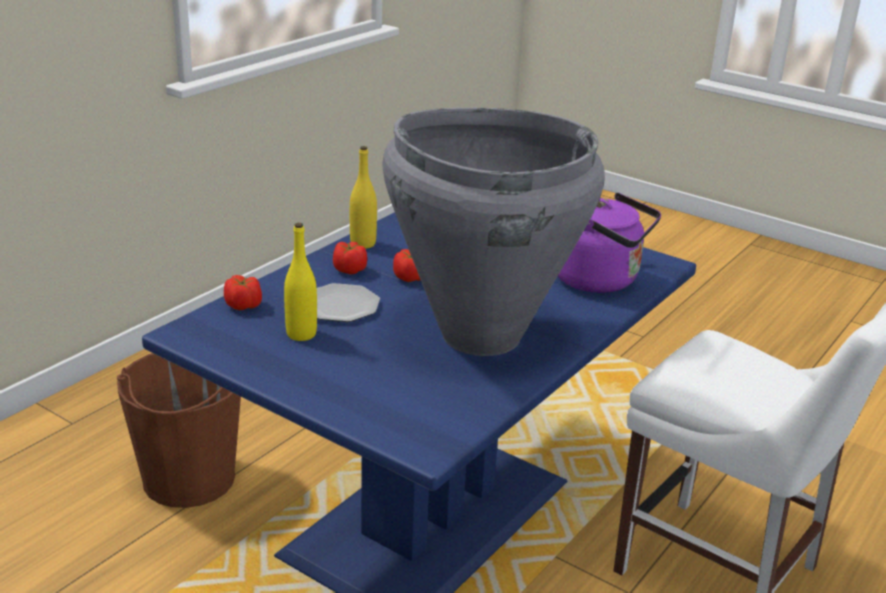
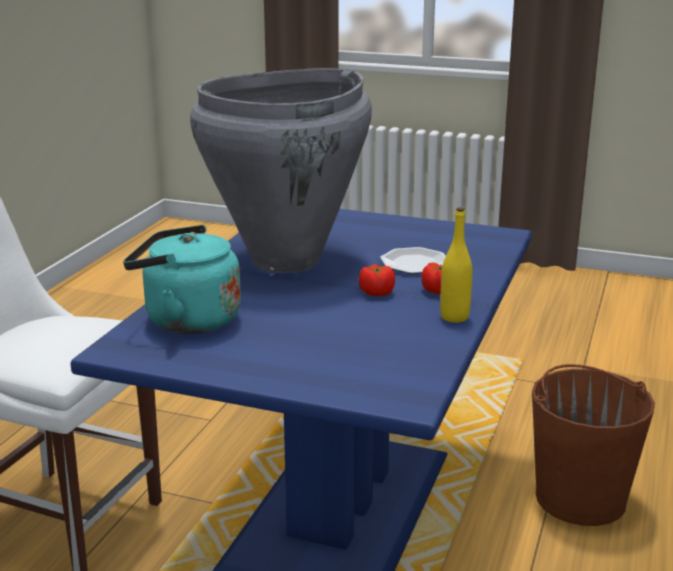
camera: 165 degrees right, 5 degrees down
tomato [224,275,262,310] -> none
yellow bottle [284,223,317,341] -> none
purple kettle [558,193,661,293] -> turquoise kettle [123,225,241,334]

